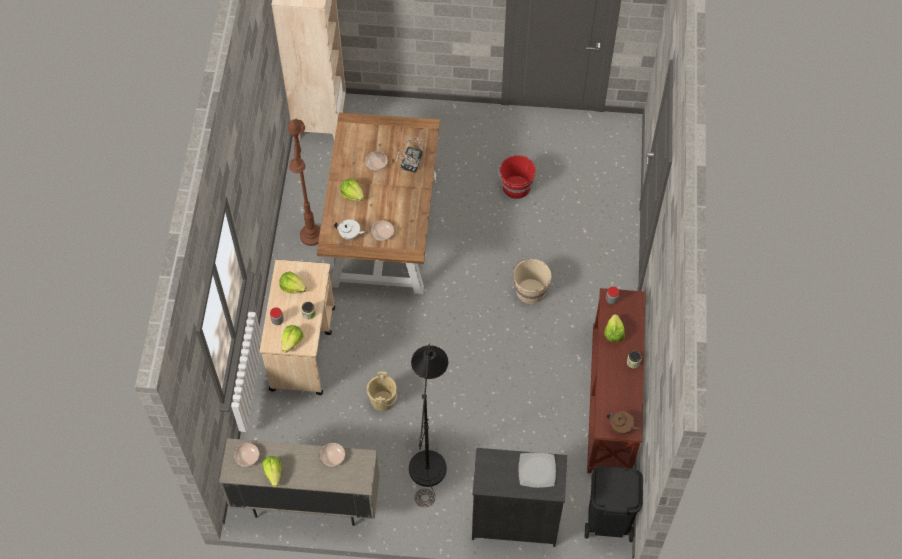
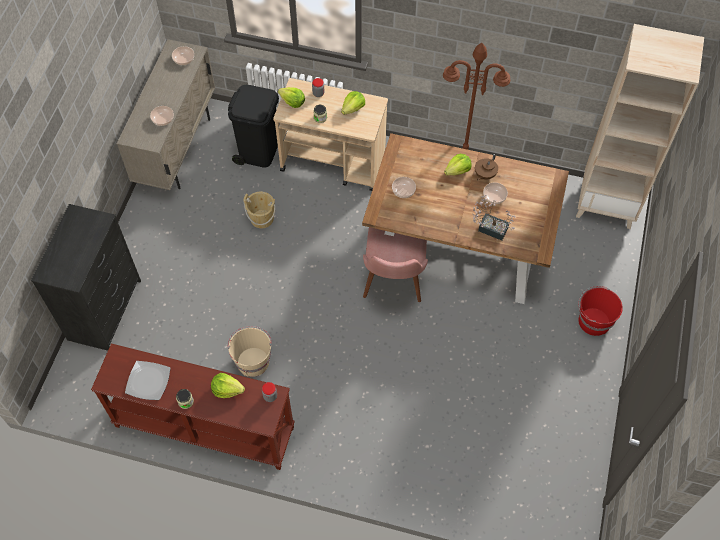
camera: 100 degrees right, 0 degrees up
lettuce [263,456,282,487] -> none
white teapot [334,219,366,240] -> none
black floor lamp [409,344,448,507] -> none
red bucket [499,155,536,199] -> red bucket moved to [578,286,623,336]
beige bucket [512,259,551,304] -> beige bucket moved to [228,326,272,377]
plate [518,453,556,488] -> plate moved to [125,361,170,400]
black trash can [585,466,643,542] -> black trash can moved to [228,85,279,168]
brown teapot [607,411,640,434] -> brown teapot moved to [475,154,498,180]
none -> pink chair [363,227,428,302]

